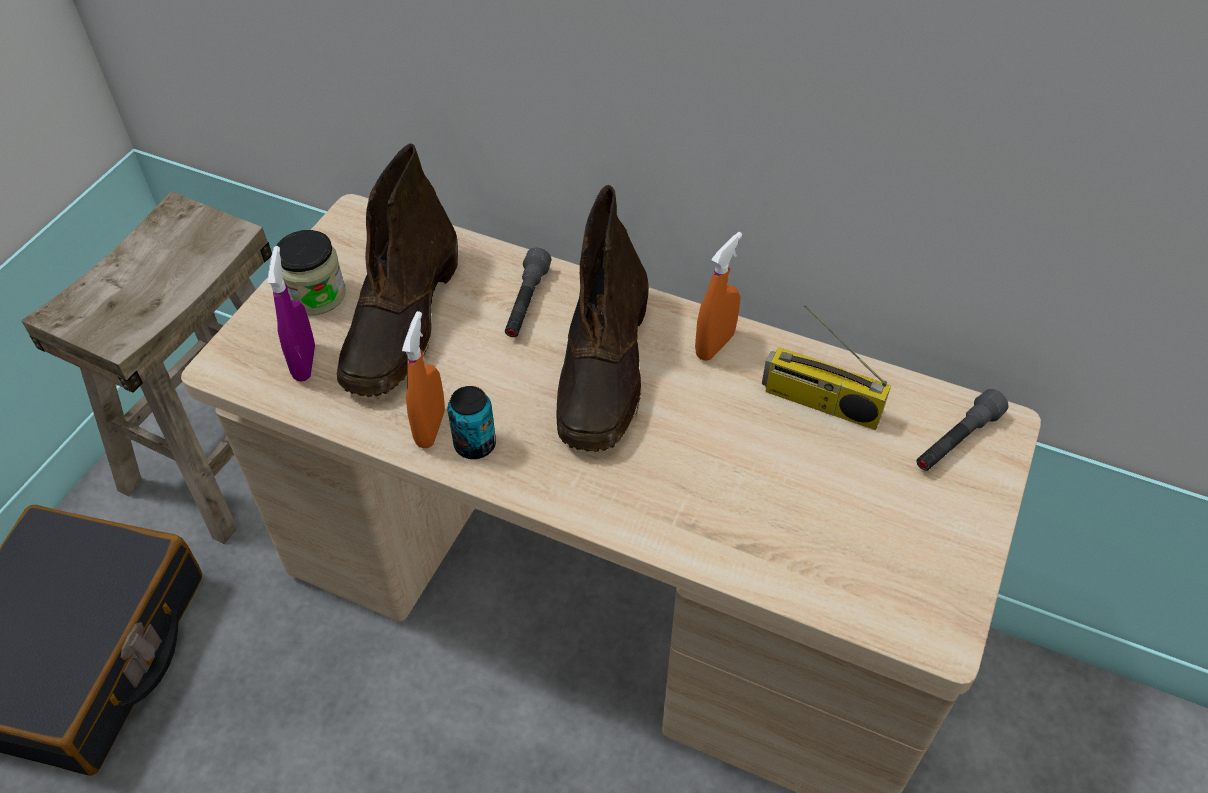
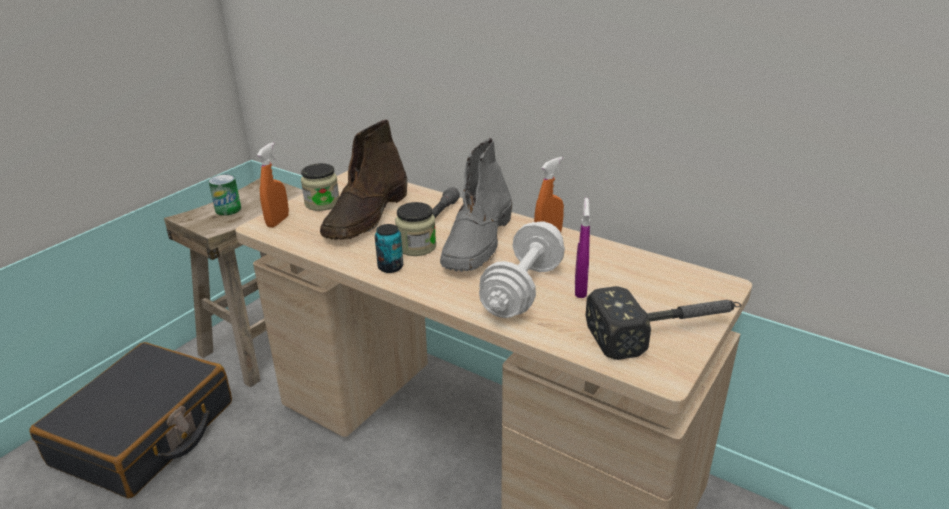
camera: 10 degrees right, 20 degrees down
purple spray bottle [267,246,315,382] -> purple spray bottle moved to [575,198,590,298]
orange spray bottle [402,311,445,448] -> orange spray bottle moved to [257,142,289,228]
brown boot [556,185,649,452] -> grey boot [440,138,512,272]
radio [762,305,891,430] -> none
grey flashlight [917,389,1009,471] -> none
none -> can [208,174,241,215]
none -> jar [395,202,436,256]
none -> white dumbbell [479,221,565,318]
none -> hammer [586,286,741,360]

